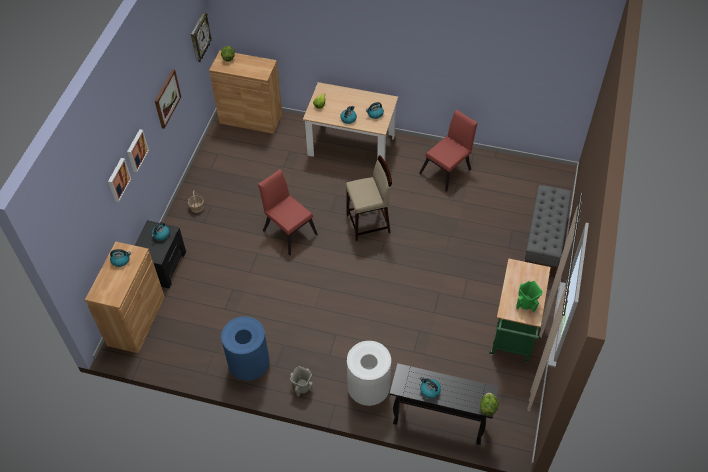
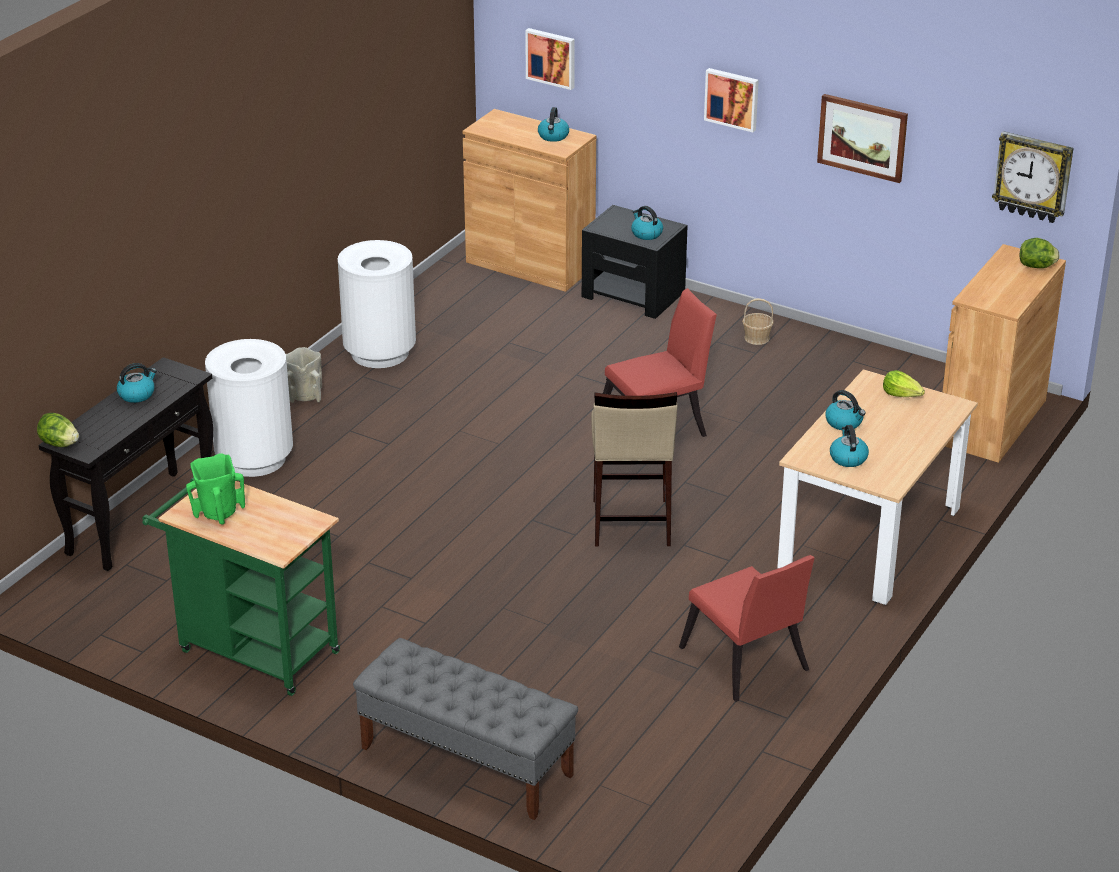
camera: 105 degrees right, 20 degrees down
picture [108,158,131,202] -> picture moved to [525,28,575,90]
blue trash can [221,316,270,381] -> white trash can [338,240,416,368]

